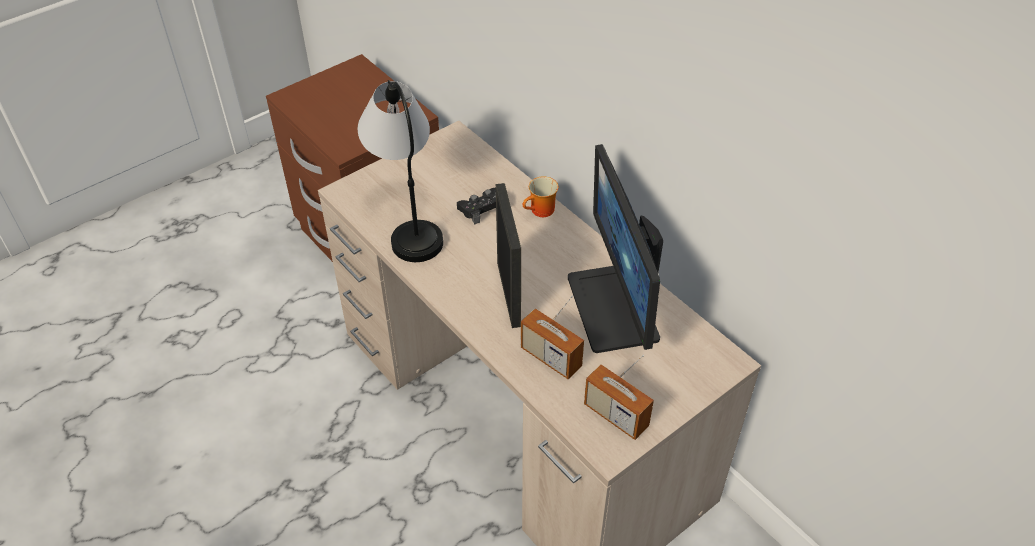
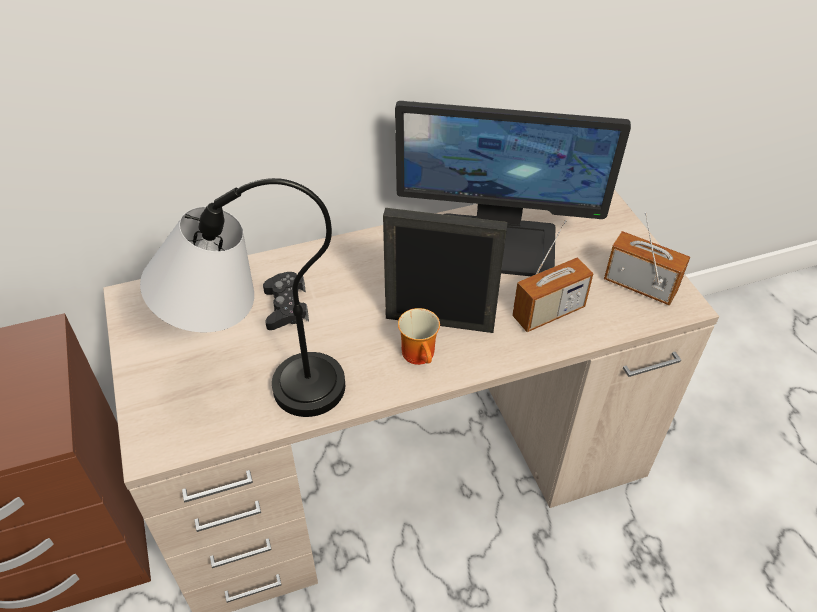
camera: 70 degrees left, 0 degrees up
mug [523,176,558,217] -> mug moved to [398,308,440,365]
radio [584,355,654,440] -> radio turned 120 degrees counterclockwise [604,212,690,306]

